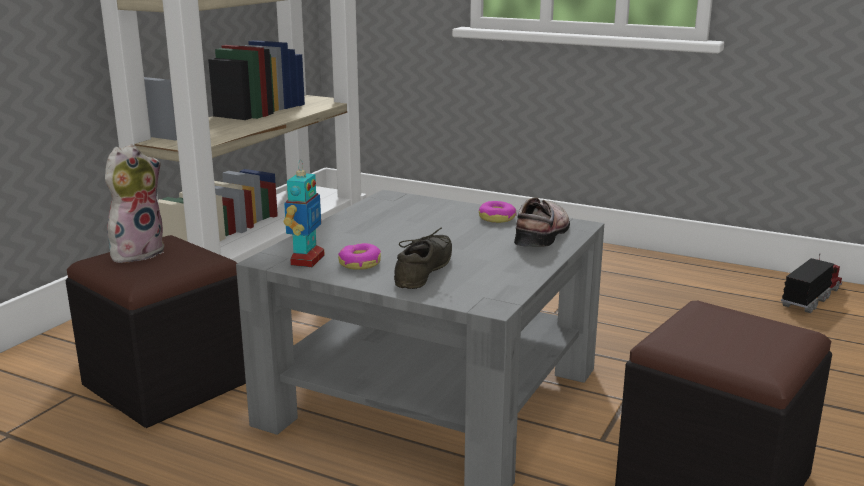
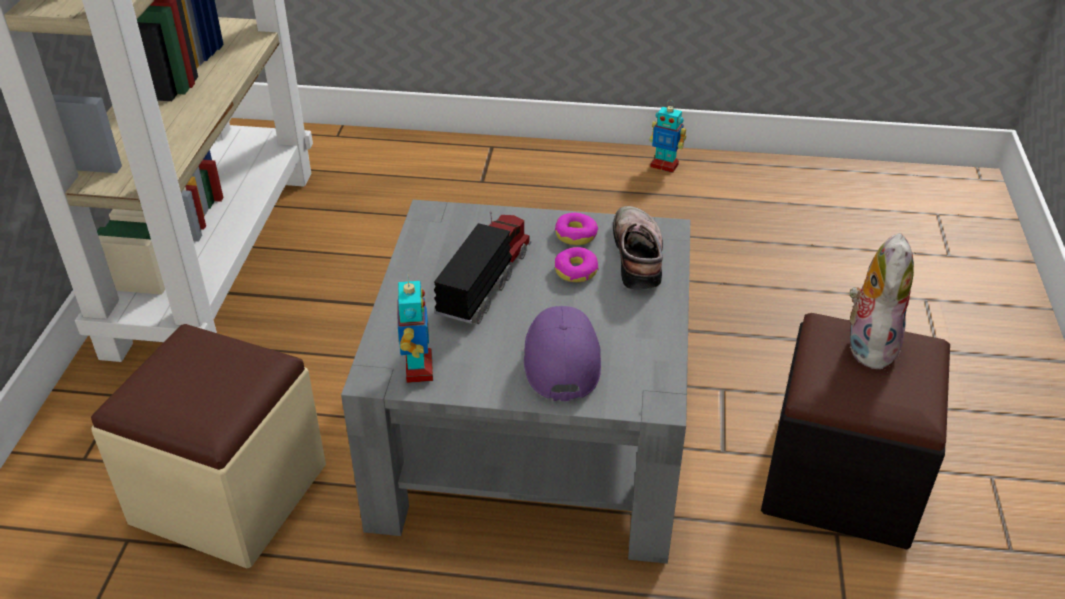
camera: 20 degrees left, 20 degrees up
black ottoman [66,235,246,428] -> beige ottoman [91,324,326,568]
plush toy [105,144,164,263] -> plush toy moved to [849,233,914,369]
donut [338,243,381,270] -> donut moved to [555,247,599,282]
grey shoe [394,228,452,289] -> purple cap [524,306,601,401]
toy truck [781,253,842,313] -> toy truck moved to [434,212,531,324]
none -> toy robot [649,101,686,173]

